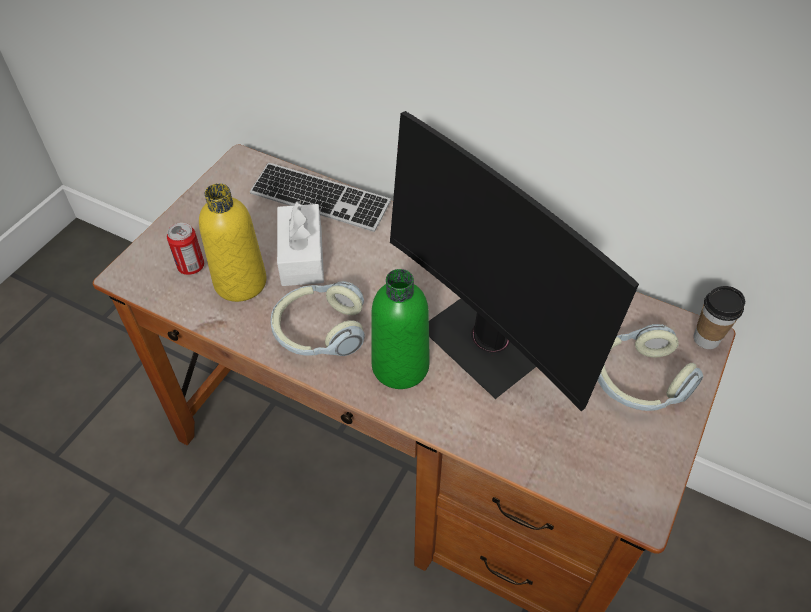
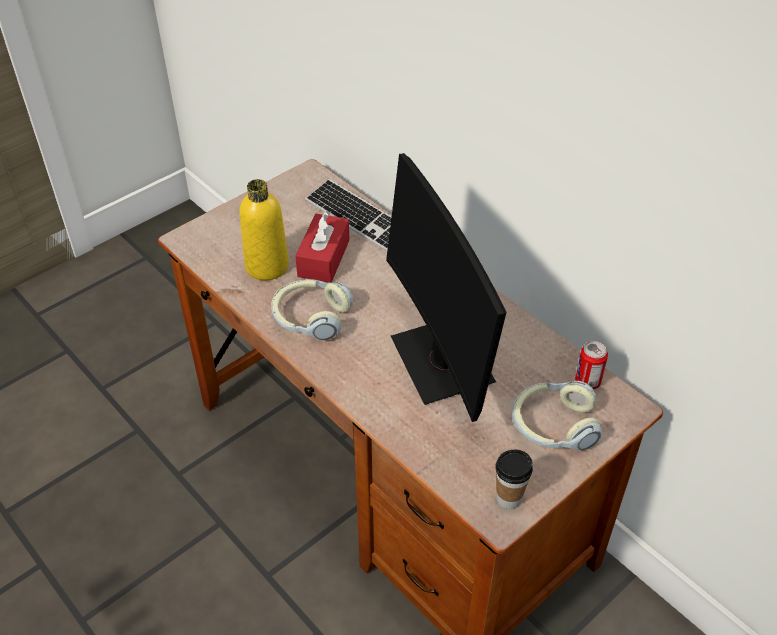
camera: 20 degrees right, 5 degrees down
can [167,223,204,275] -> can moved to [575,341,608,390]
white tissue box [277,201,324,286] -> red tissue box [295,211,350,283]
green bottle [371,269,430,389] -> none
cup [693,286,745,349] -> cup moved to [495,450,533,509]

